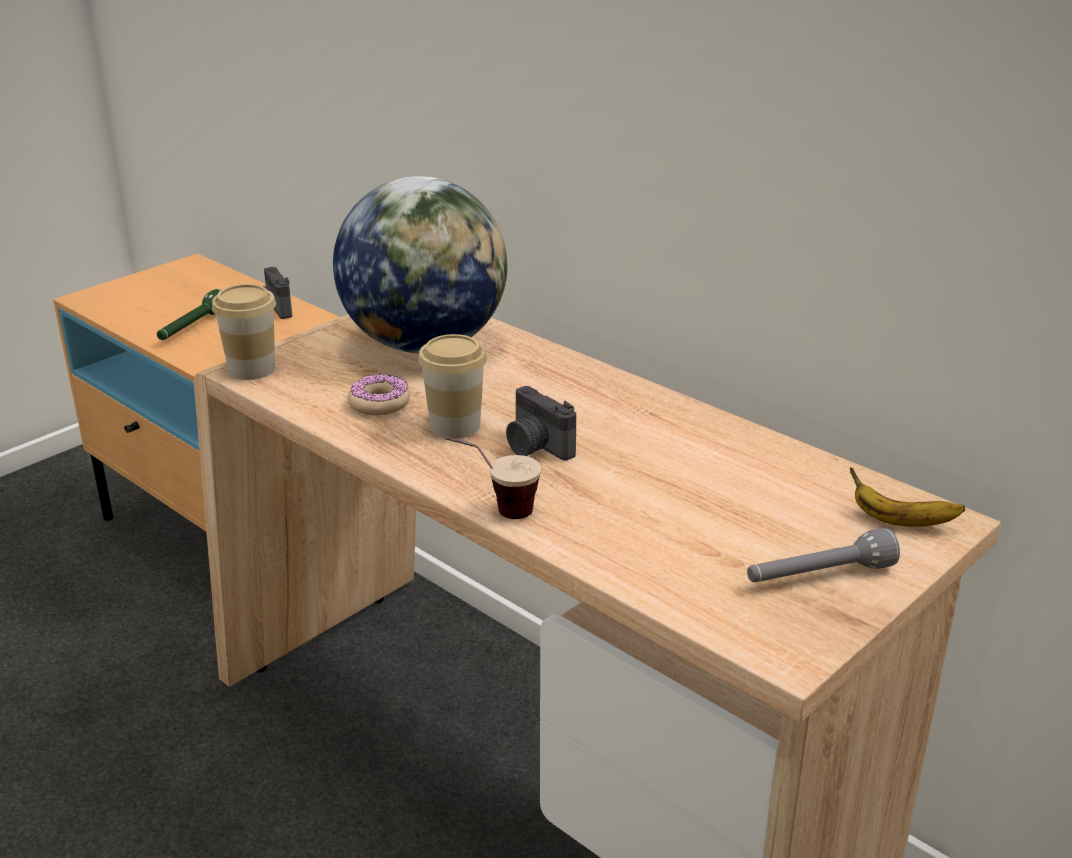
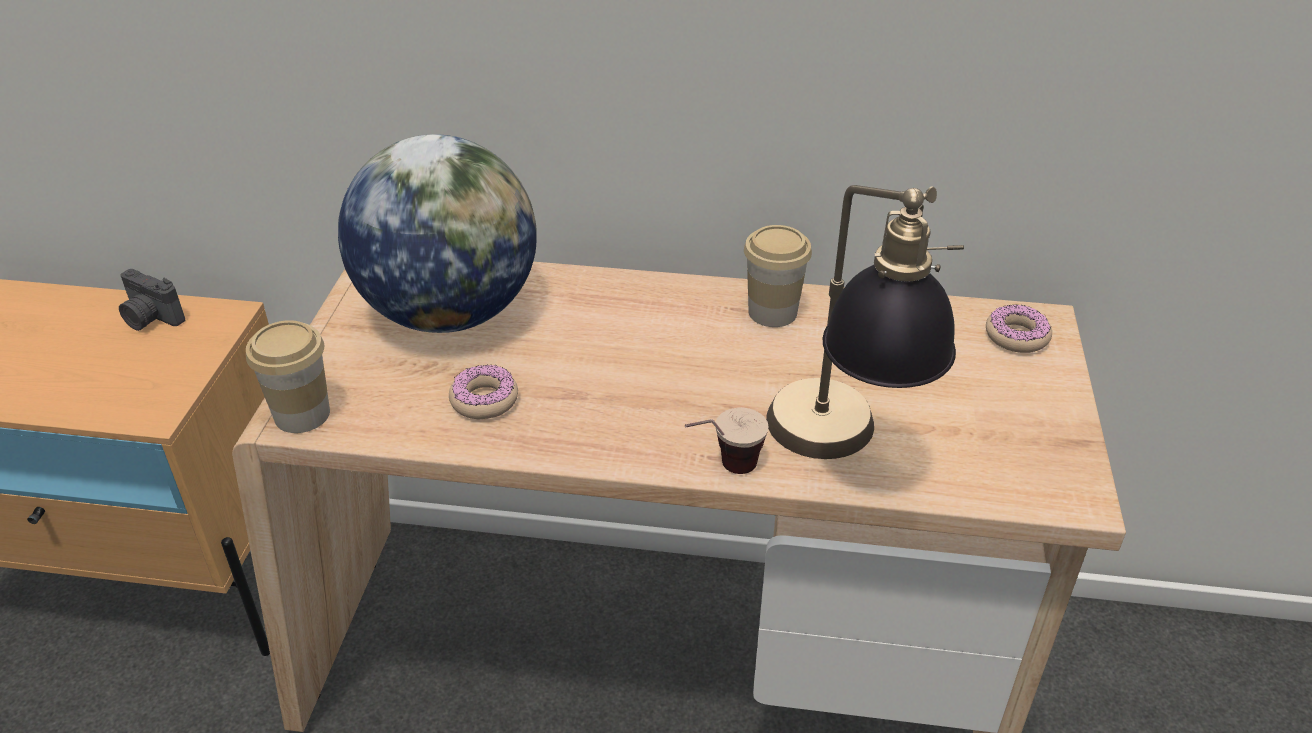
camera: 35 degrees left, 10 degrees up
green flashlight [157,289,221,340] -> none
cup [418,334,487,439] -> cup moved to [744,225,812,327]
camera [506,386,576,461] -> none
grey flashlight [747,528,900,582] -> none
banana [850,468,965,527] -> donut [986,304,1052,353]
none -> table lamp [766,185,964,459]

